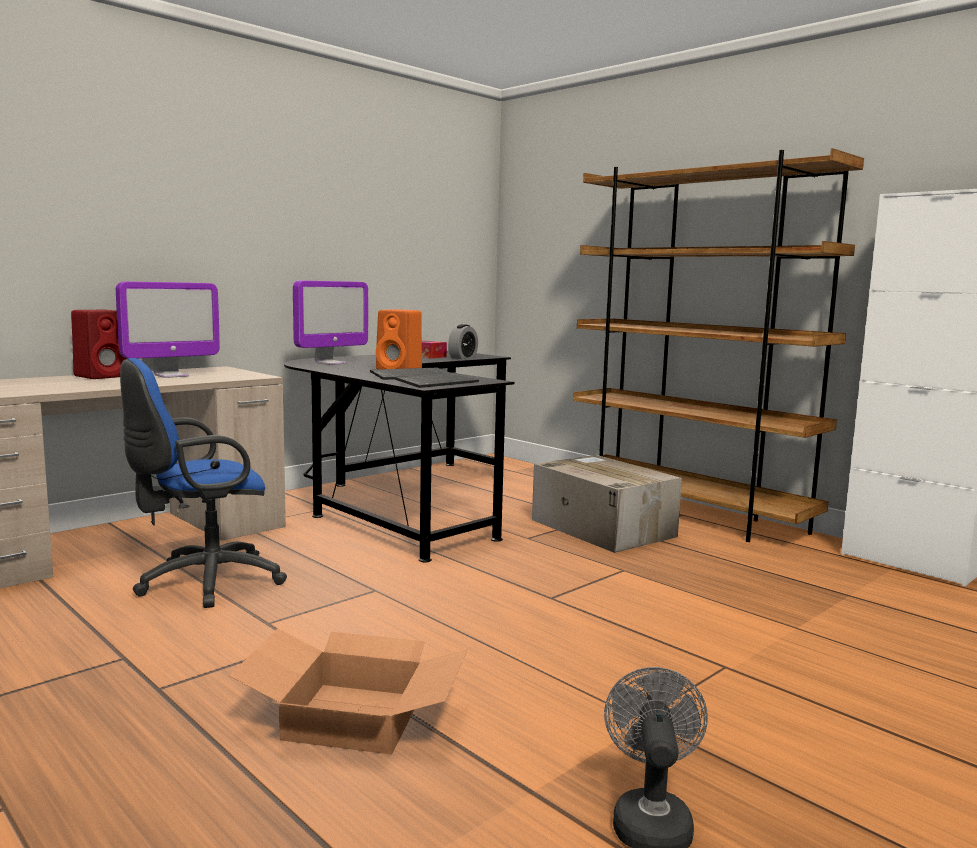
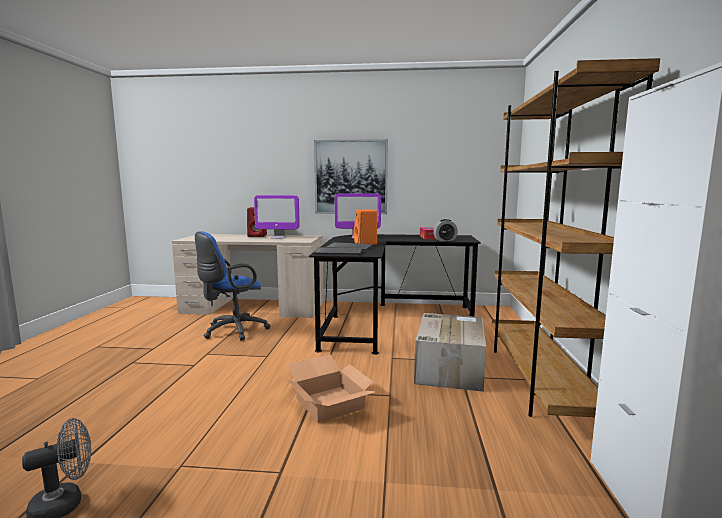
camera: 50 degrees right, 0 degrees up
blue office chair [120,358,287,608] -> blue office chair turned 60 degrees counterclockwise [195,231,270,341]
cardboard box [229,628,468,755] -> cardboard box moved to [287,354,378,423]
none -> picture [314,139,388,214]

